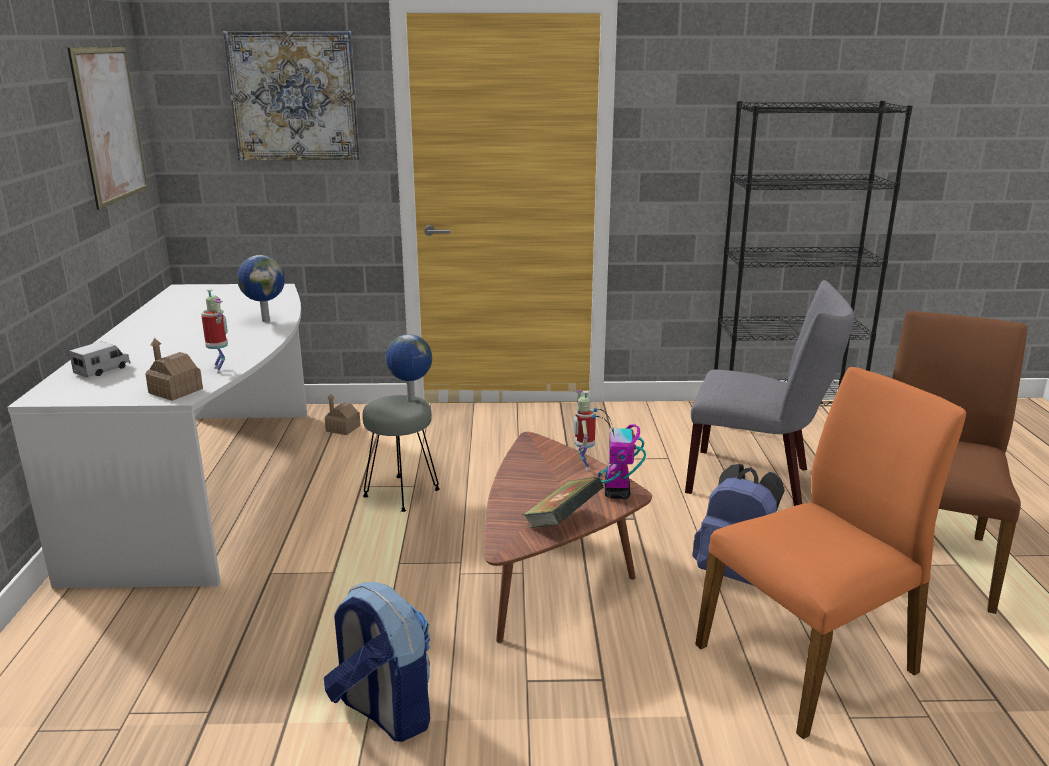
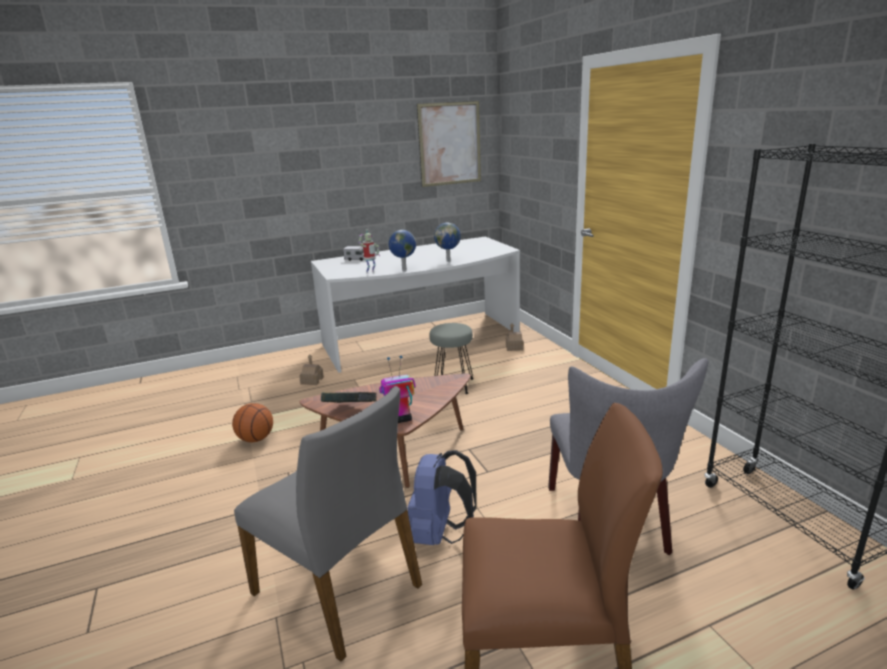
camera: 70 degrees right, 0 degrees up
toy house [146,338,203,401] -> toy house moved to [299,354,324,385]
picture [223,31,360,160] -> none
backpack [324,582,430,742] -> basketball [232,403,273,442]
globe [386,334,432,401] -> globe moved to [388,230,416,271]
toy robot [573,390,596,471] -> none
orange chair [695,367,966,739] -> grey chair [234,386,422,662]

